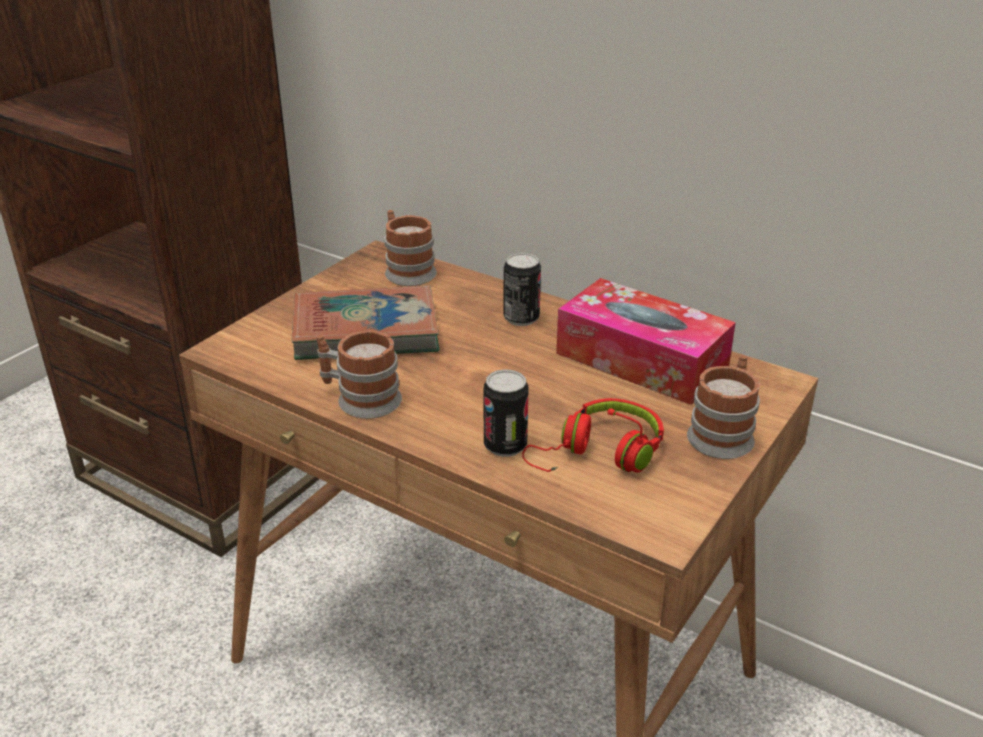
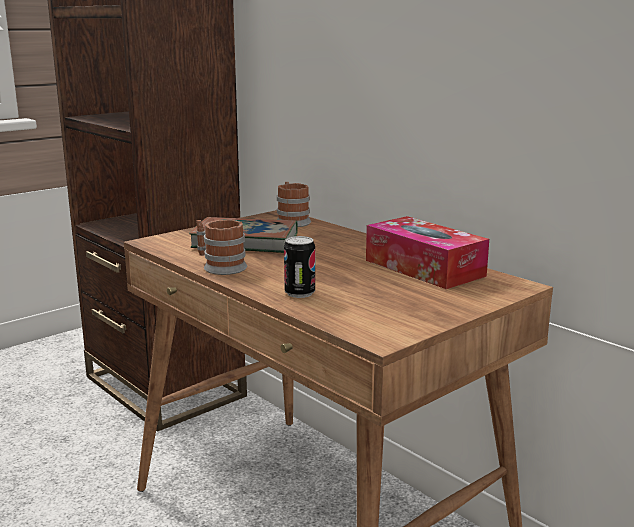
camera: 15 degrees right, 15 degrees down
can [503,253,541,326] -> none
red headphones [522,398,664,473] -> none
mug [687,355,760,459] -> none

